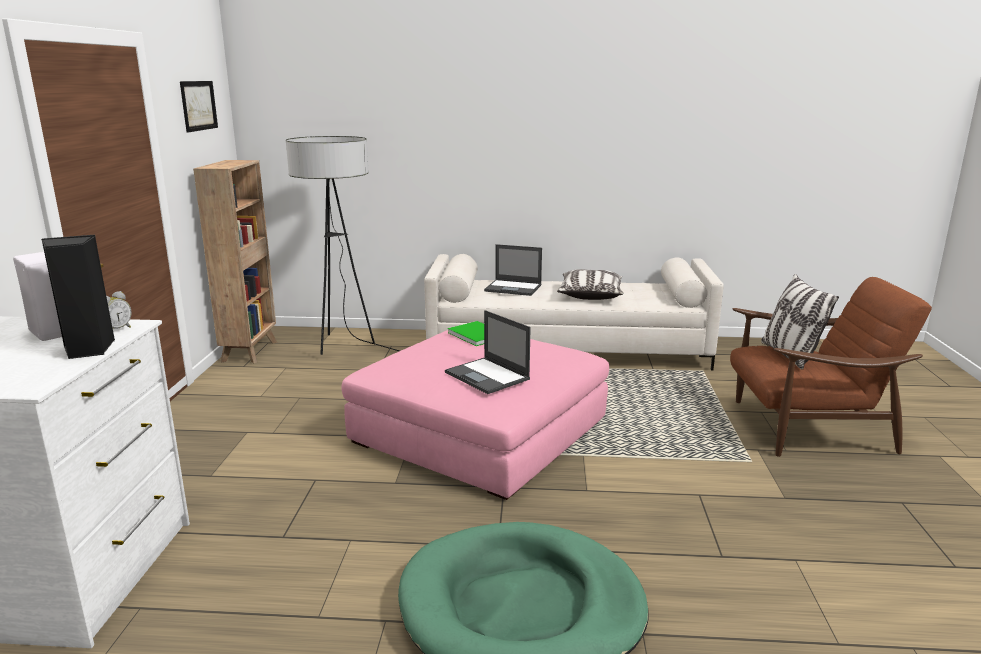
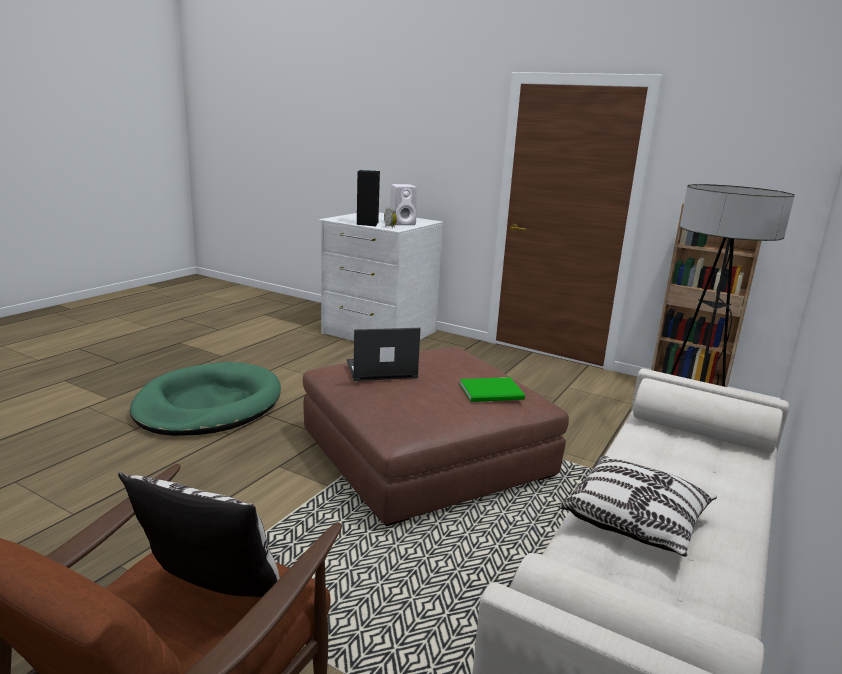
camera: 115 degrees right, 0 degrees up
picture [180,81,218,132] -> none
pink ottoman [342,330,609,500] -> brown ottoman [303,347,569,526]
laptop [484,244,542,296] -> none

